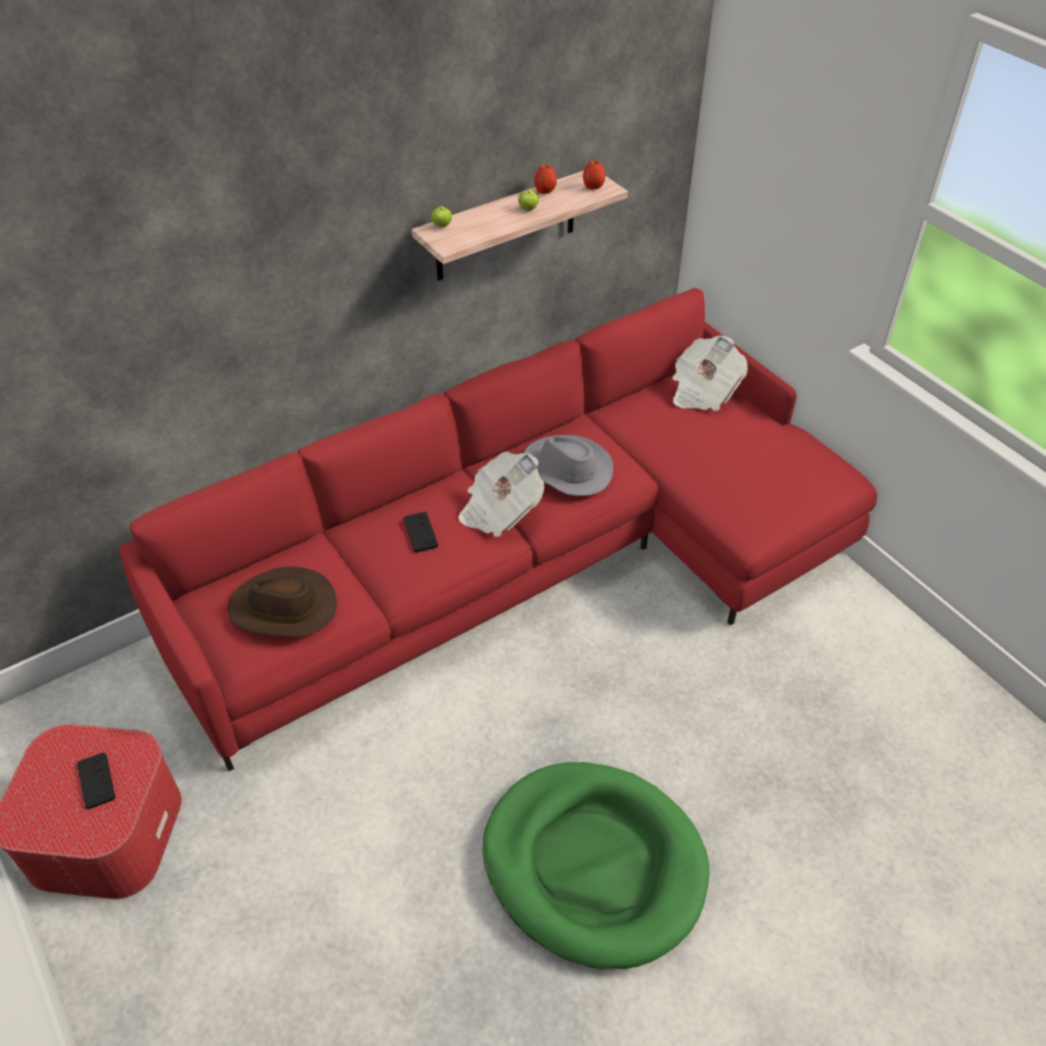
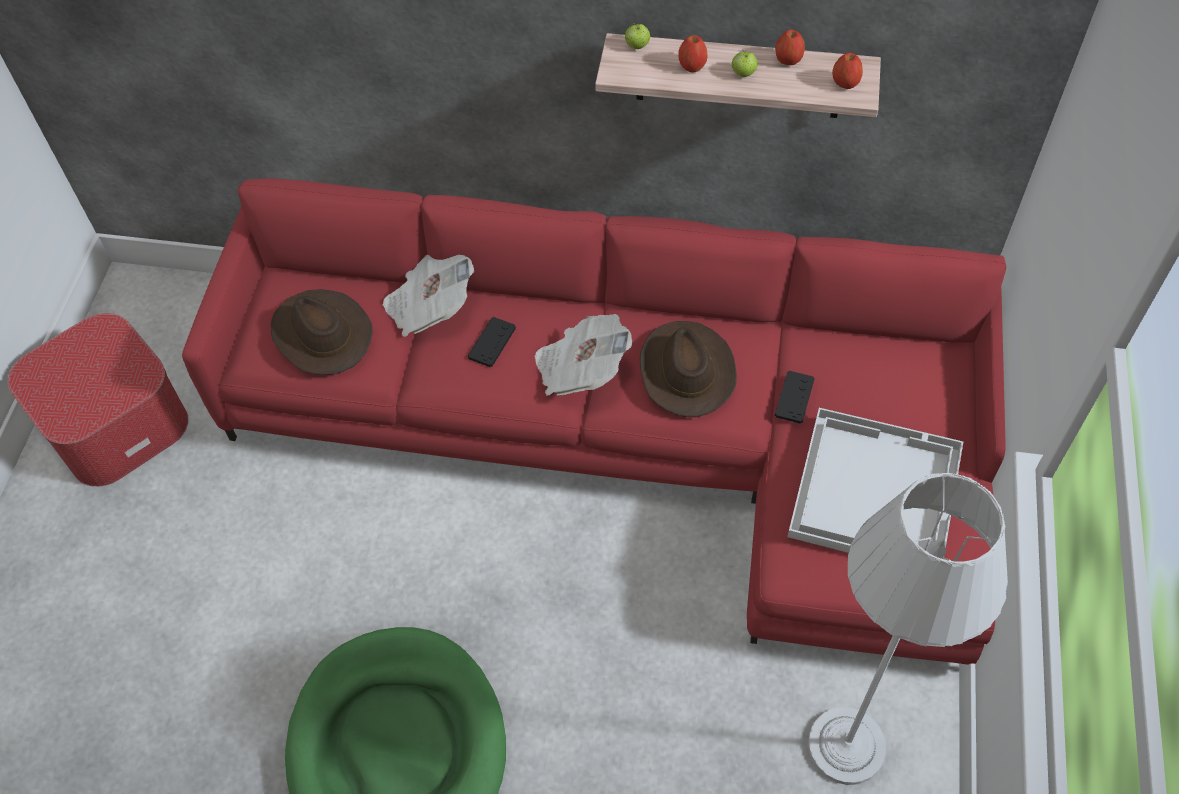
camera: 45 degrees right, 10 degrees up
black game controller [77,752,116,810] -> black game controller moved to [775,371,815,424]
grey hat [524,435,613,496] -> brown hat [640,321,737,417]
newspaper [672,336,748,411] -> newspaper moved to [383,255,474,337]
none -> apple [678,35,708,73]
none -> white tray [787,408,963,553]
none -> grey floor lamp [808,473,1008,785]

